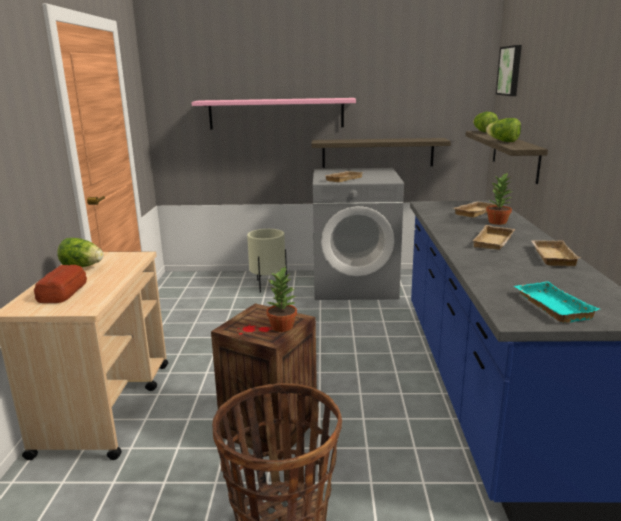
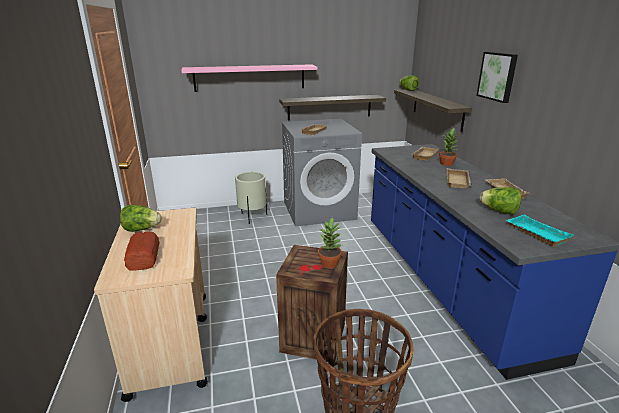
camera: 15 degrees left, 5 degrees up
lettuce [486,118,521,142] -> lettuce moved to [480,187,521,215]
picture [496,45,522,96] -> picture moved to [476,52,518,103]

